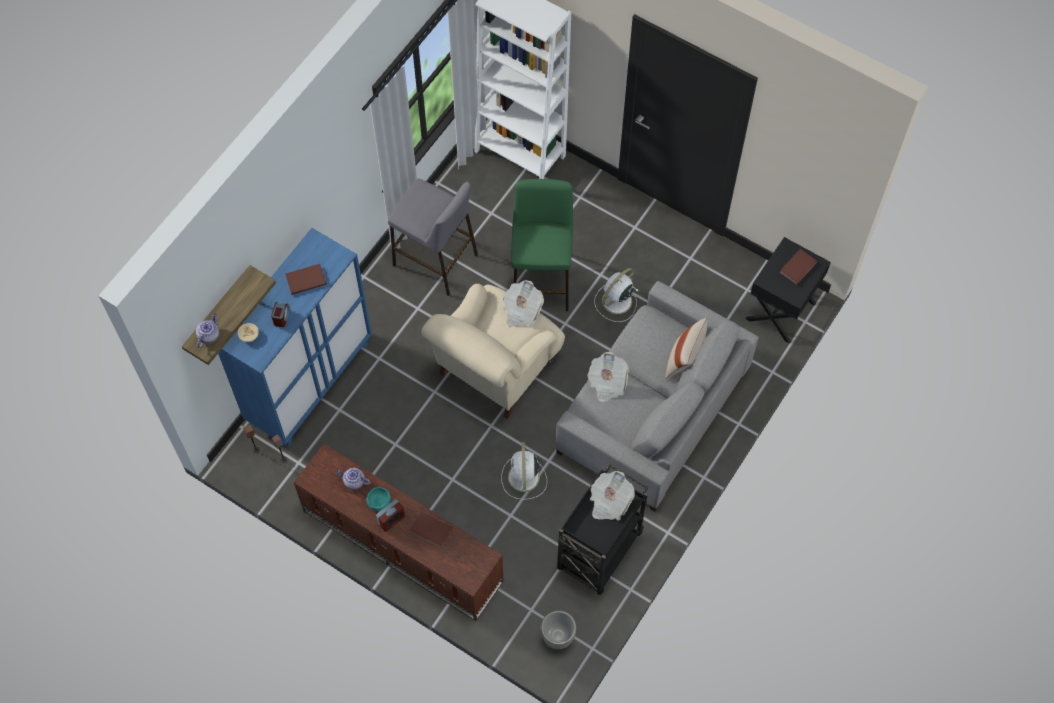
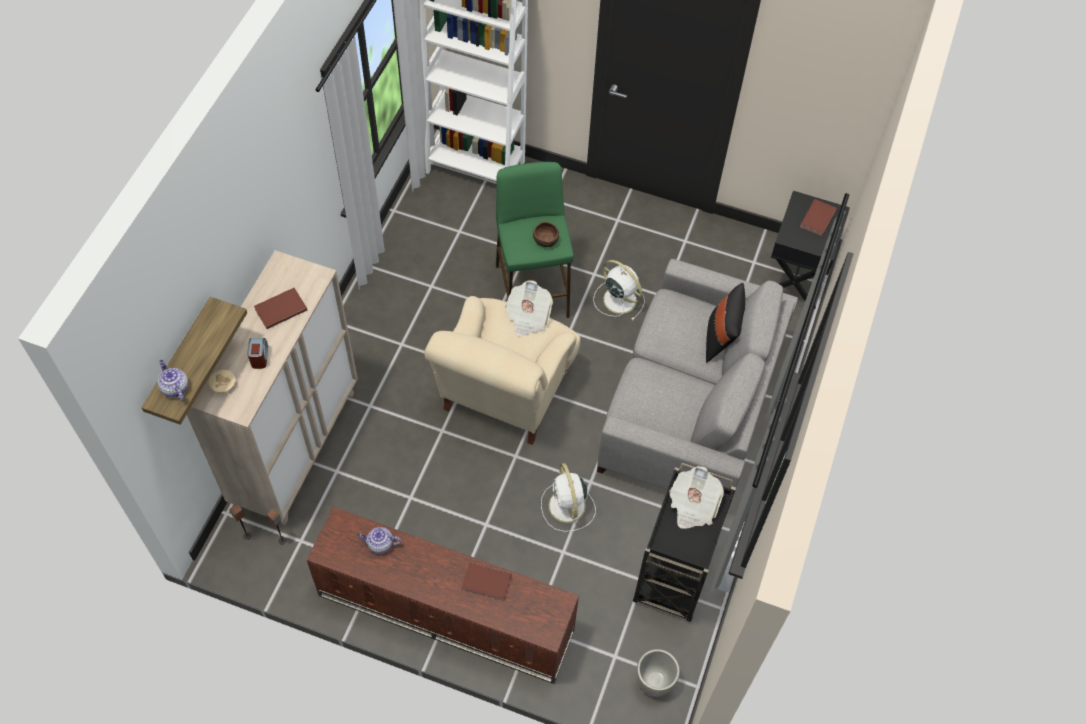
camera: 15 degrees left, 5 degrees down
teapot [196,313,219,348] -> teapot turned 45 degrees counterclockwise [157,360,188,401]
blue cabinet [218,228,372,447] -> beige cabinet [187,250,358,525]
turquoise bowl [366,487,391,511] -> none
alarm clock [376,499,405,532] -> none
grey stool [388,178,478,296] -> none
newspaper [587,352,629,402] -> none
white fan [594,268,639,322] -> white fan turned 105 degrees clockwise [593,260,645,320]
beige pillow [665,318,708,379] -> black pillow [706,283,745,363]
none -> brown bowl [533,222,559,247]

